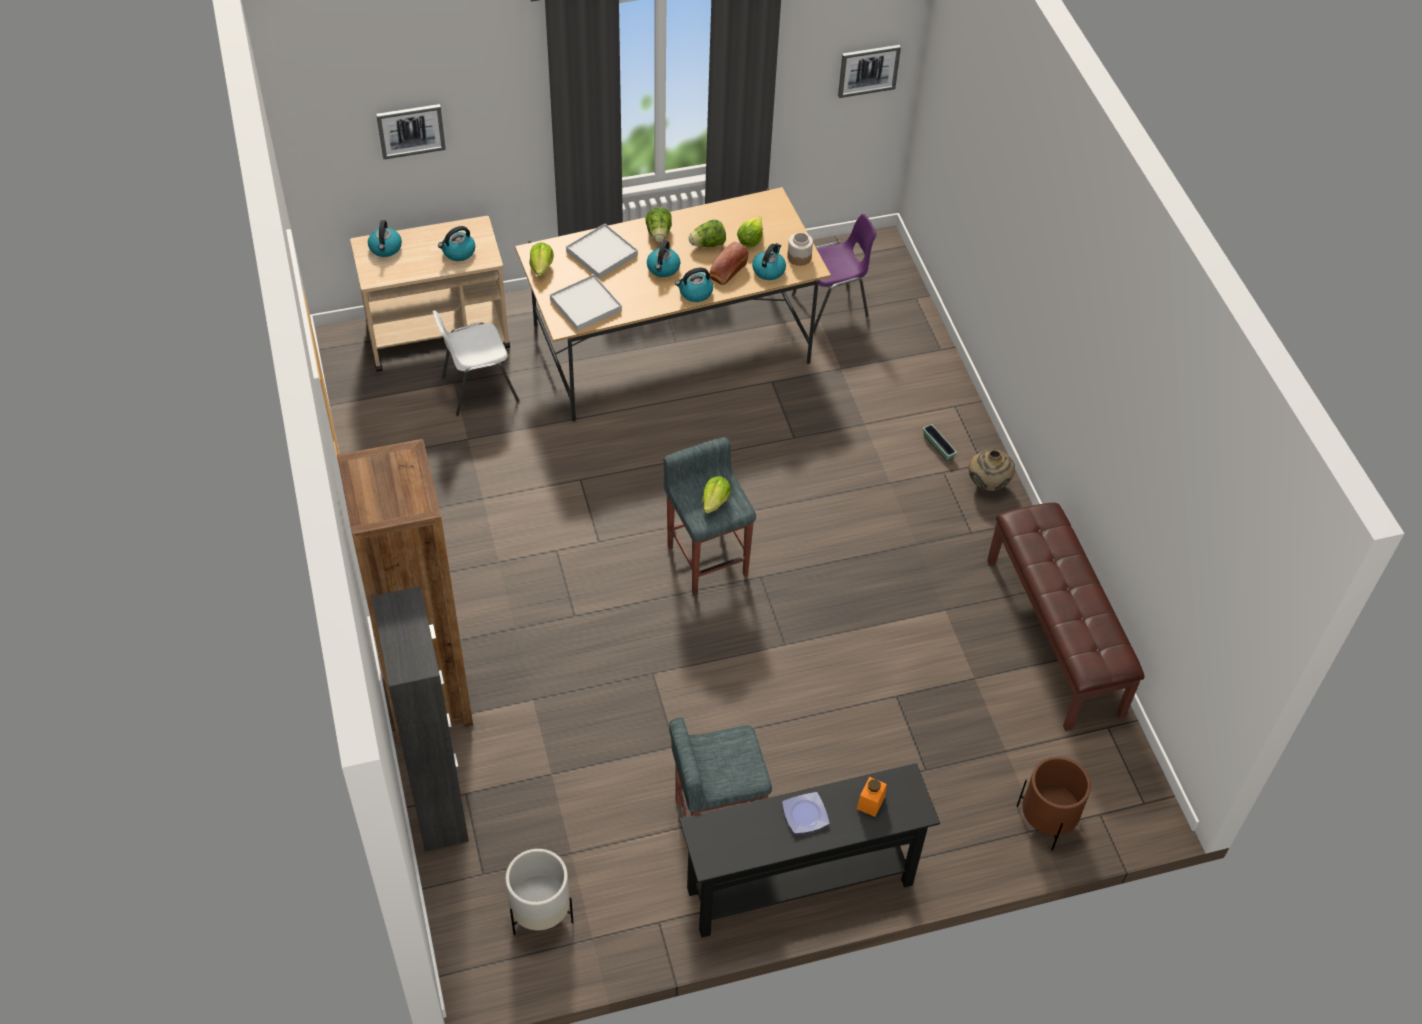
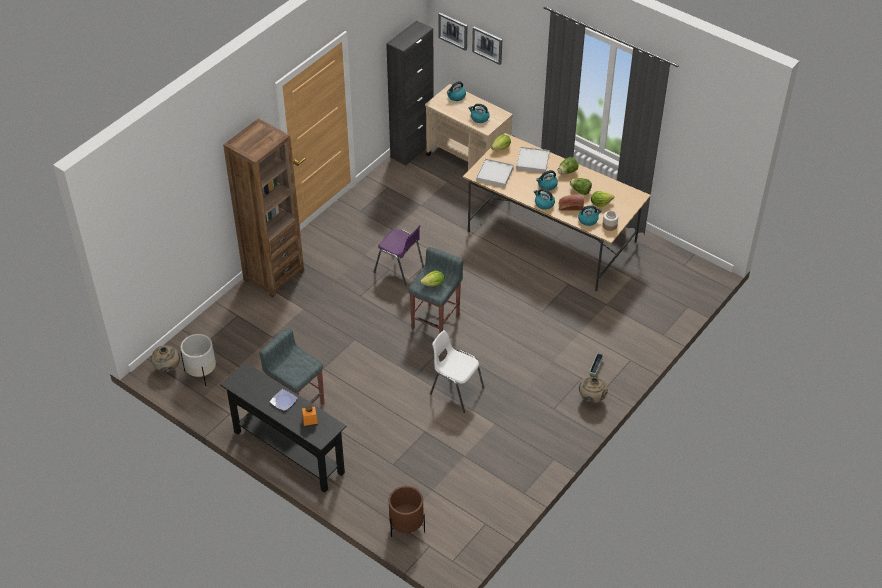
camera: 55 degrees right, 5 degrees down
black cabinet [371,586,469,851] -> black cabinet moved to [386,20,434,166]
white chair [433,311,520,416] -> white chair moved to [430,330,484,413]
purple chair [792,214,876,333] -> purple chair moved to [374,225,424,287]
picture [838,45,901,98] -> picture moved to [438,13,467,51]
brown bench [987,503,1144,731] -> none
none -> beige vase [151,345,180,373]

